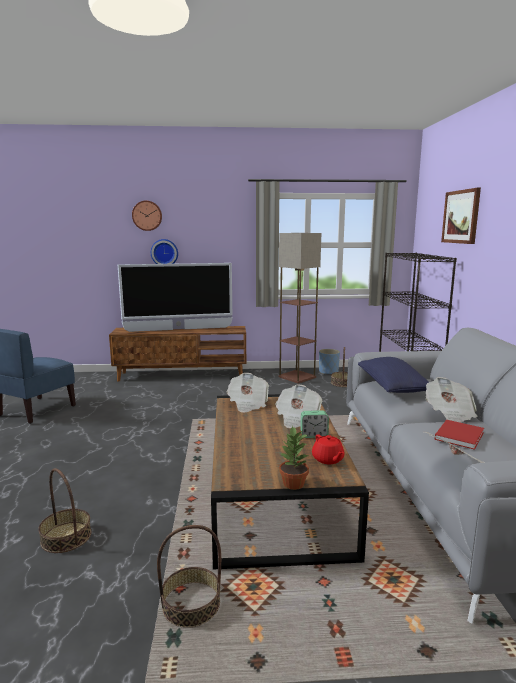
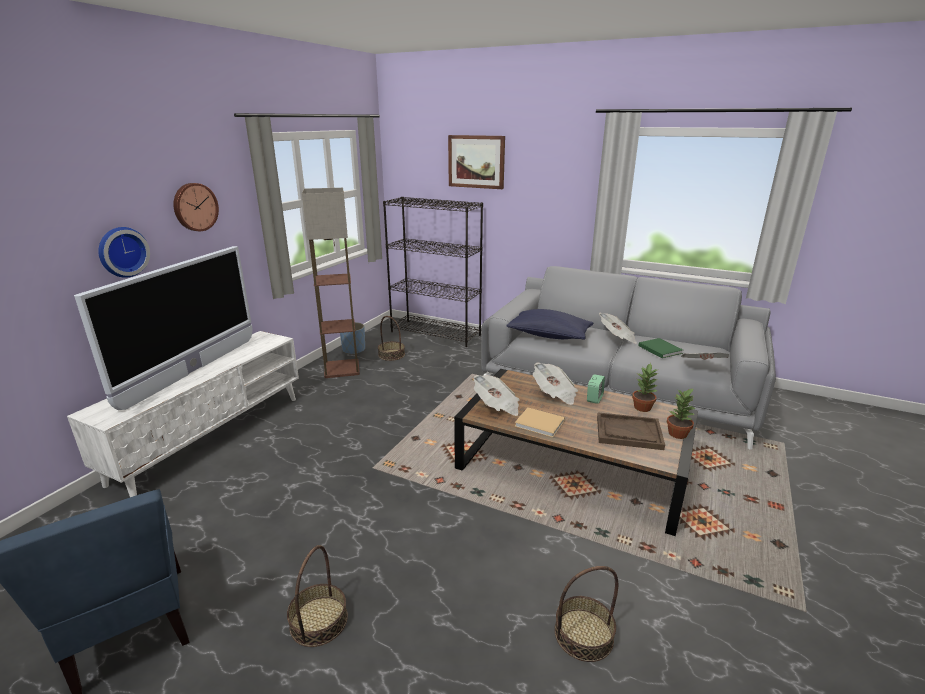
camera: 60 degrees left, 10 degrees up
brown tv stand [109,326,246,382] -> white tv stand [67,331,299,497]
wall clock [132,201,162,231] -> wall clock moved to [173,183,219,231]
basket [157,525,221,628] -> basket moved to [287,545,348,647]
red teapot [312,434,344,464] -> potted plant [632,363,658,412]
red book [435,420,484,450] -> green book [638,338,683,358]
none -> beige book [515,407,565,438]
none -> brown tray [597,412,665,450]

